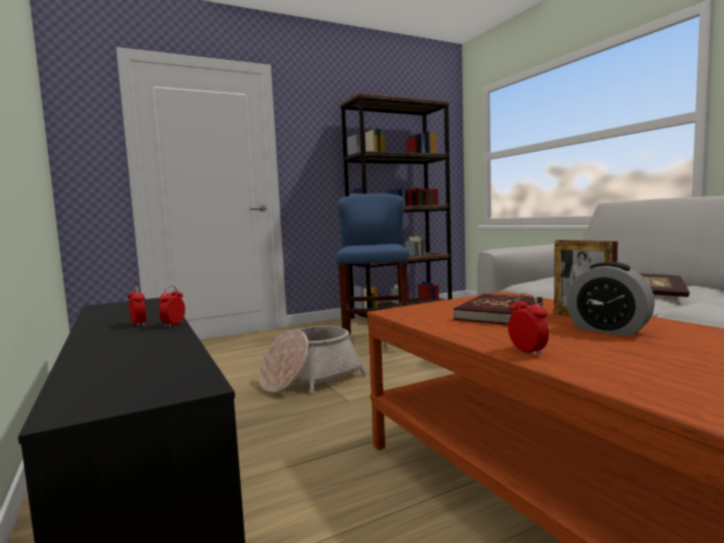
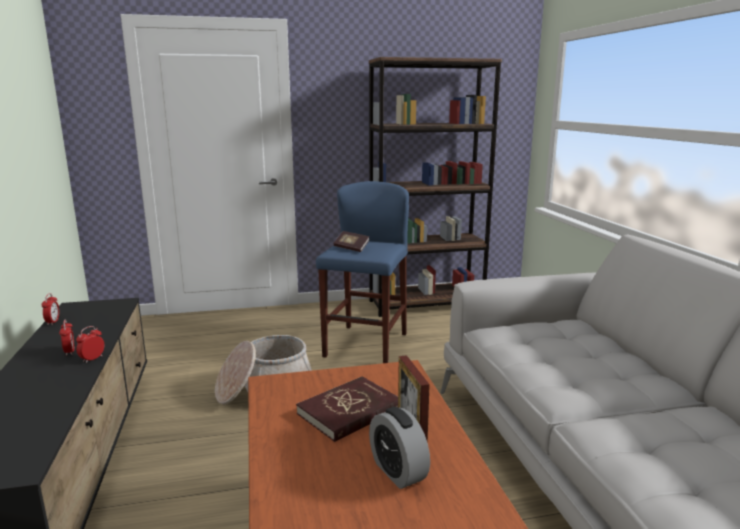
camera: 15 degrees right, 10 degrees up
alarm clock [508,293,549,356] -> alarm clock moved to [42,293,59,325]
book [640,274,690,297] -> book moved to [333,231,370,252]

